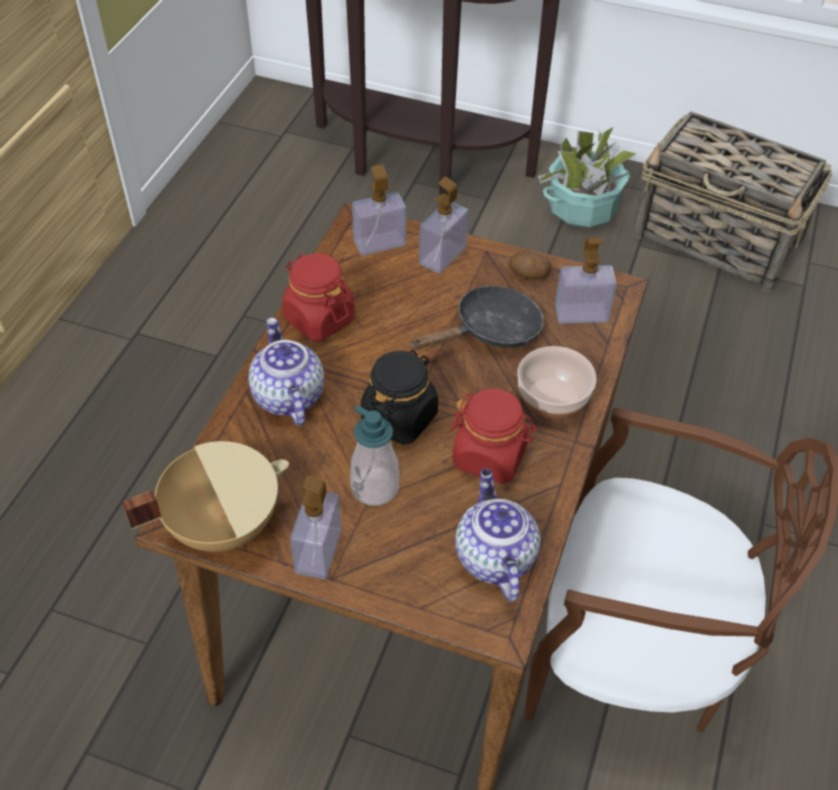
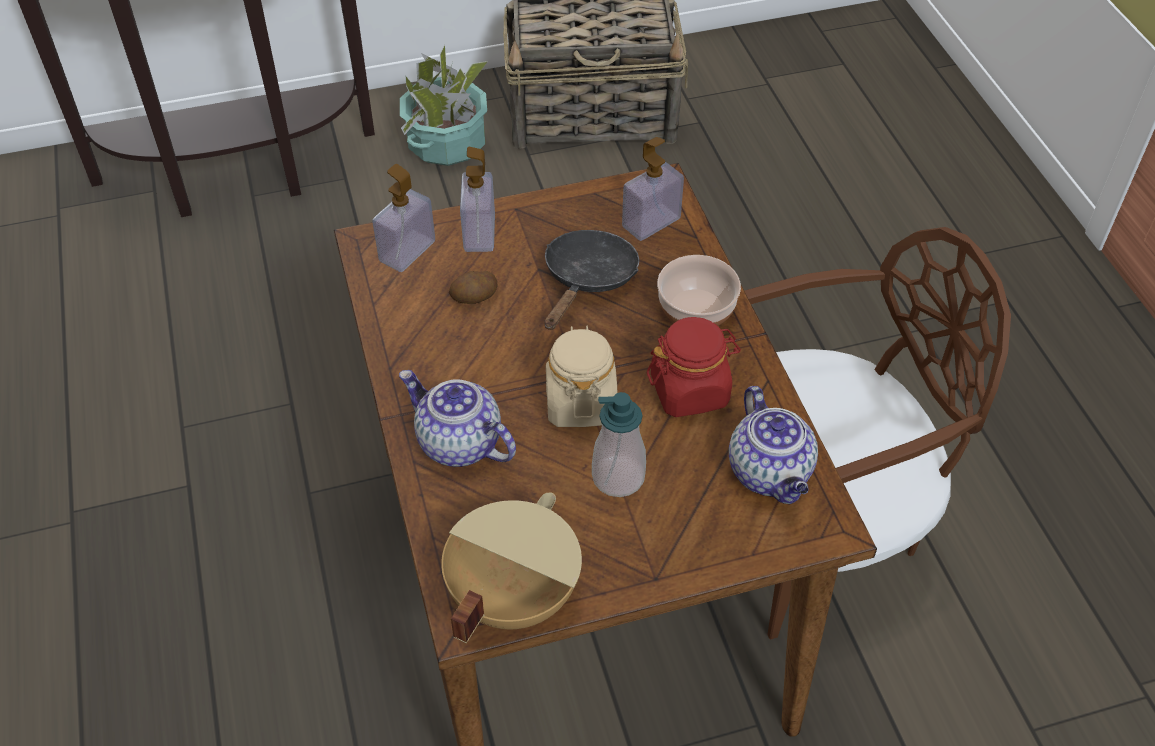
camera: 35 degrees left, 0 degrees up
red jar [282,253,355,341] -> none
soap dispenser [290,475,342,579] -> none
black jar [361,349,438,445] -> beige jar [546,326,618,427]
teapot [455,469,541,602] -> teapot turned 150 degrees counterclockwise [729,386,818,504]
potato [509,251,552,280] -> potato moved to [449,271,497,304]

